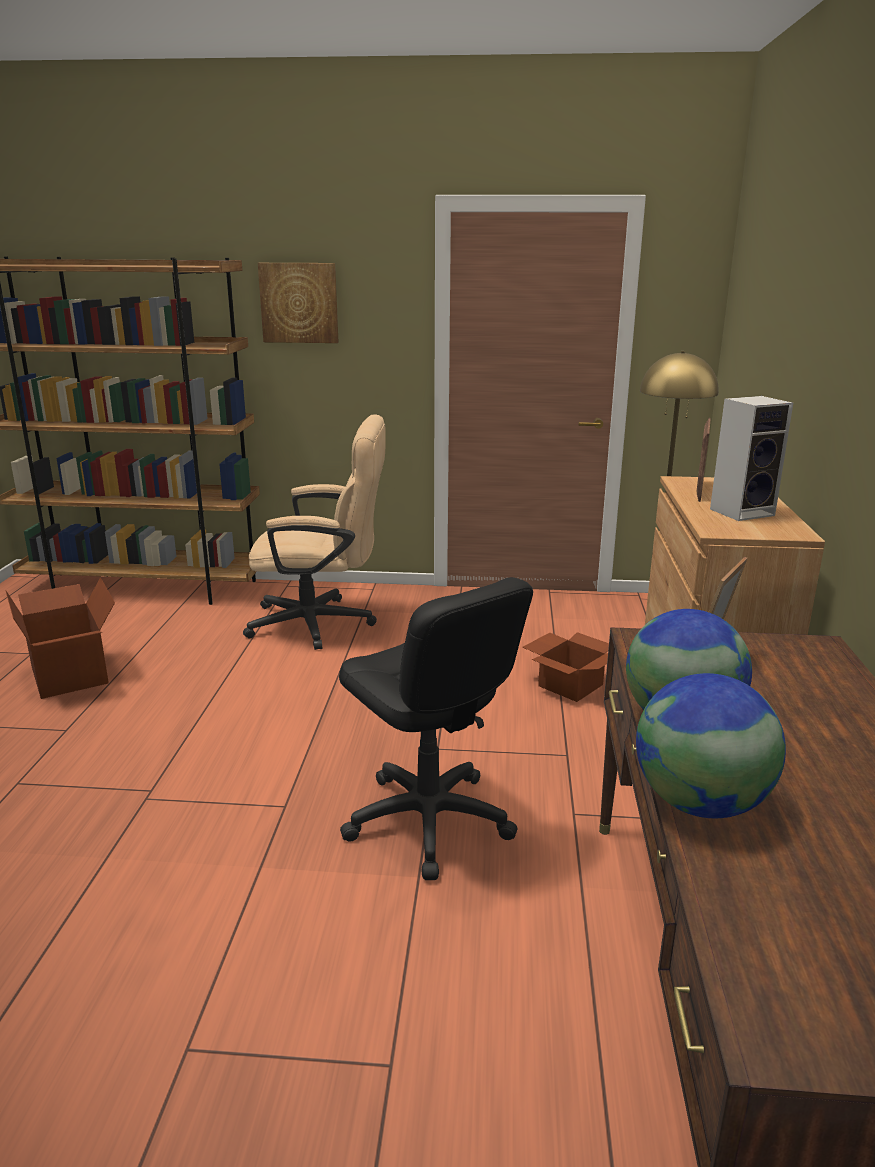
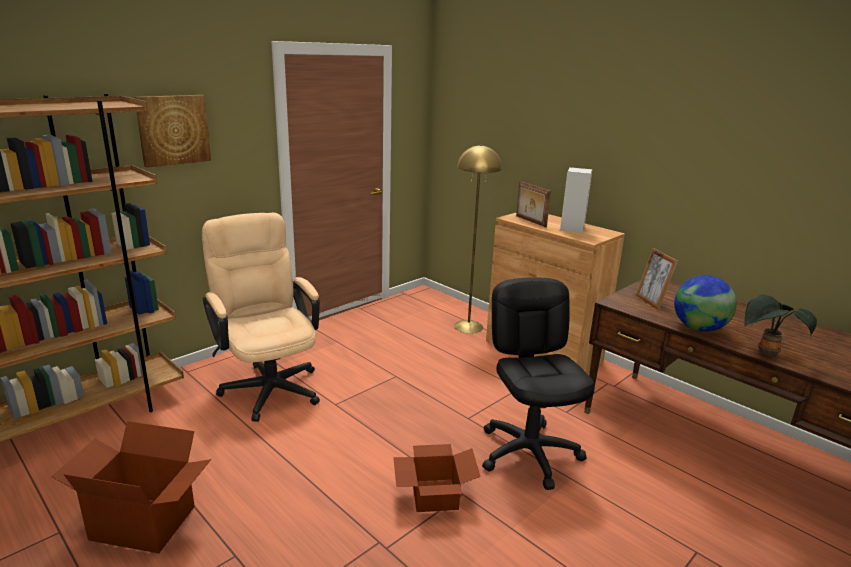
camera: 50 degrees left, 0 degrees up
beige office chair [243,414,385,650] -> beige office chair turned 75 degrees counterclockwise [202,213,320,422]
black office chair [339,577,533,880] -> black office chair turned 105 degrees counterclockwise [482,277,595,490]
cardboard box [522,632,609,702] -> cardboard box moved to [393,444,481,512]
globe [636,673,786,818] -> potted plant [745,294,817,356]

